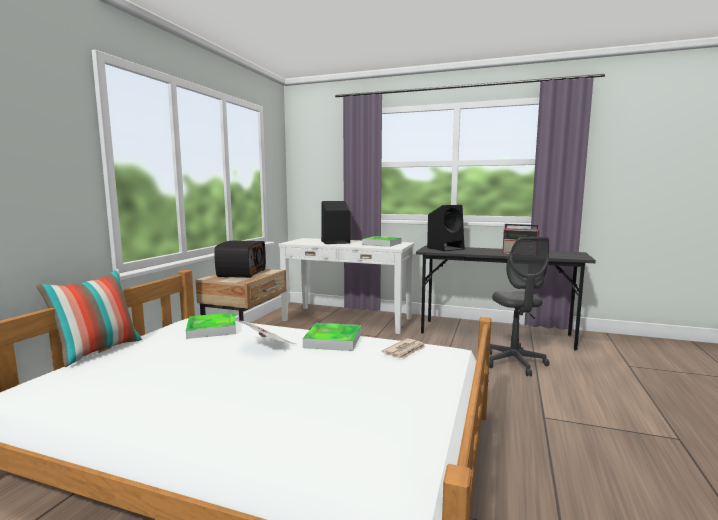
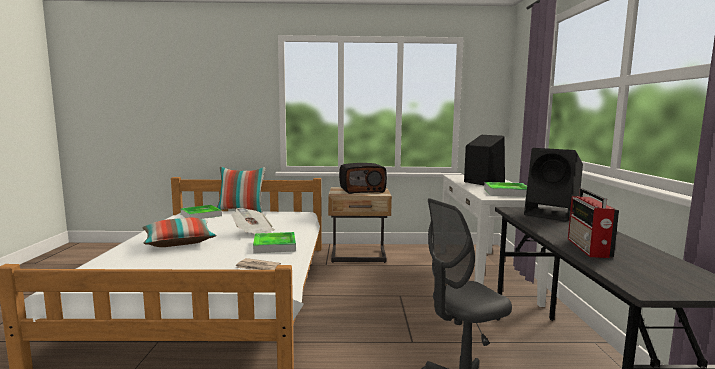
camera: 70 degrees right, 0 degrees up
tray [186,312,236,339] -> tray moved to [180,205,222,219]
none -> pillow [142,217,217,247]

